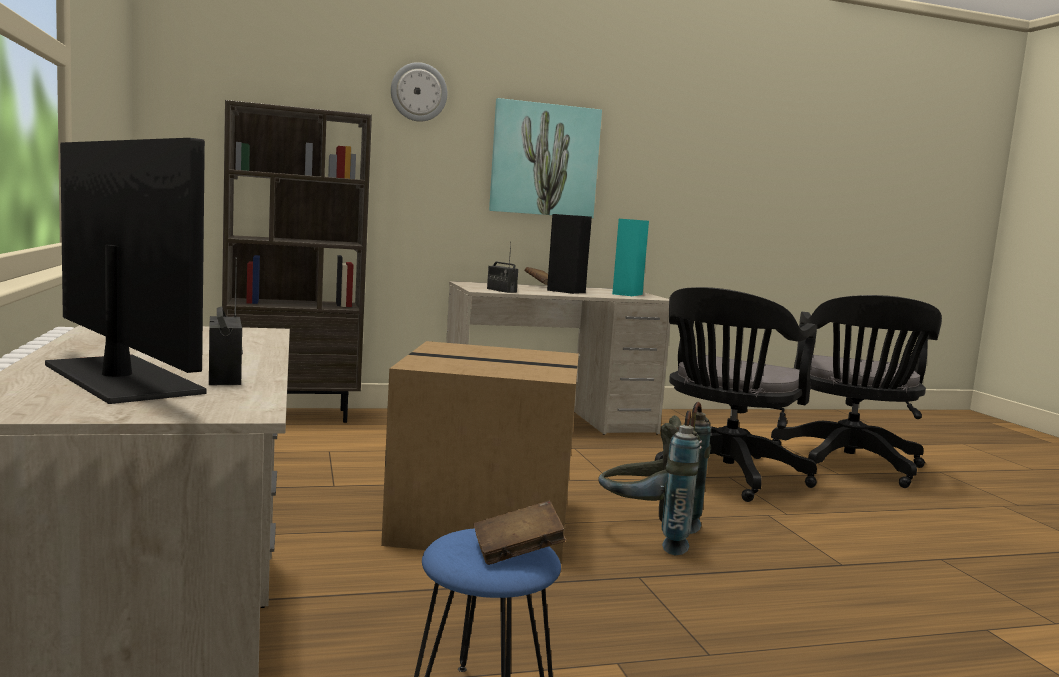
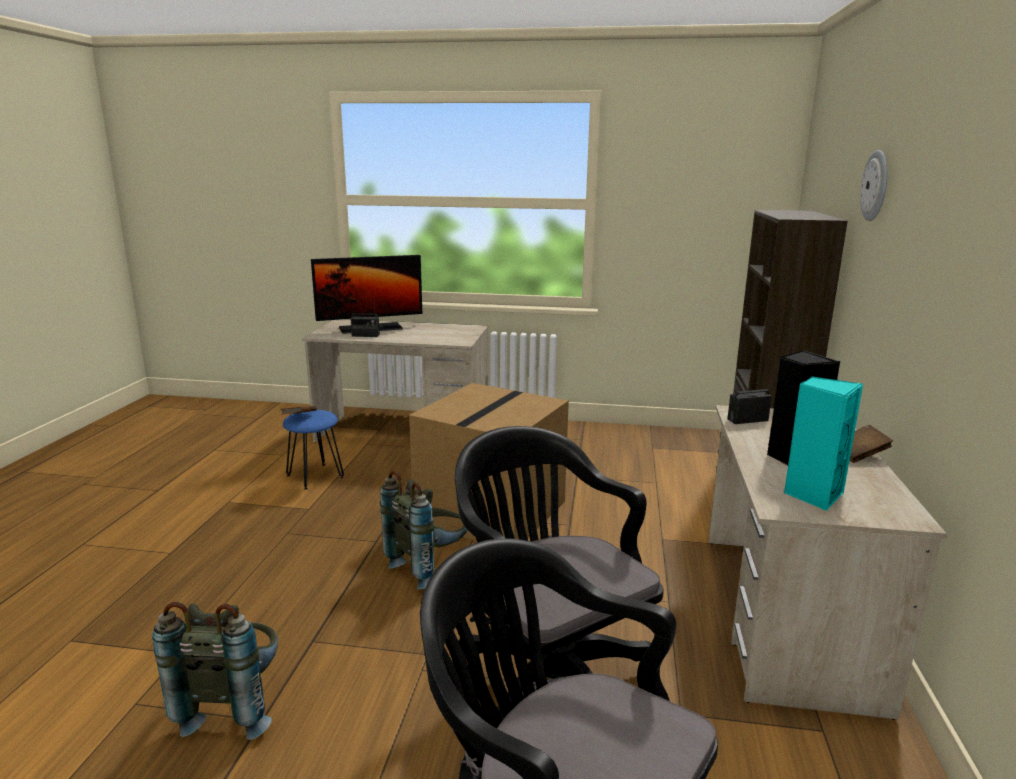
camera: 115 degrees right, 10 degrees up
picture [489,98,602,218] -> none
none -> grey backpack [152,602,278,740]

